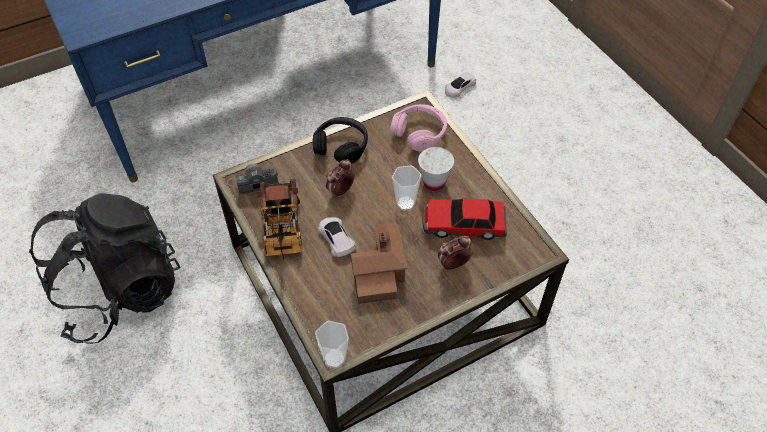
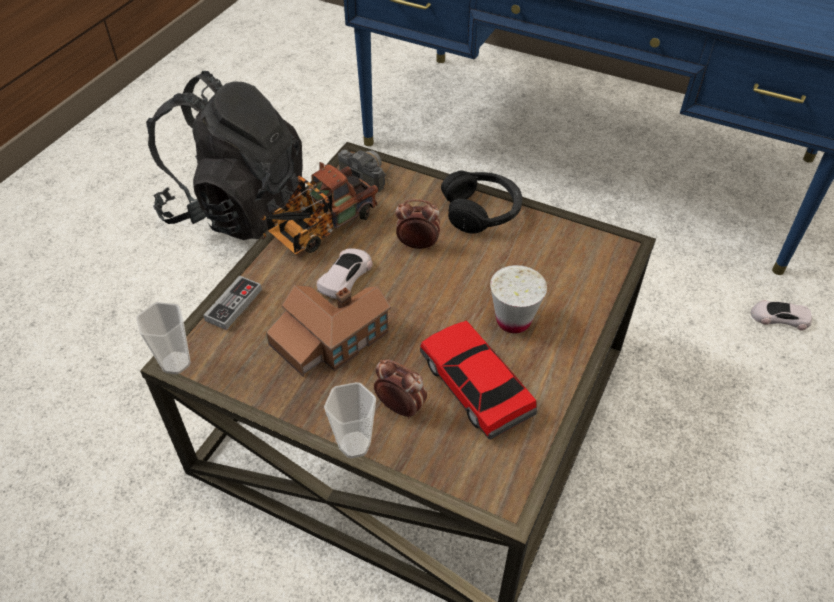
camera: 55 degrees right, 5 degrees down
pink headphones [390,104,447,152] -> none
cup [392,165,422,211] -> cup moved to [324,382,376,459]
none -> game controller [203,276,262,330]

